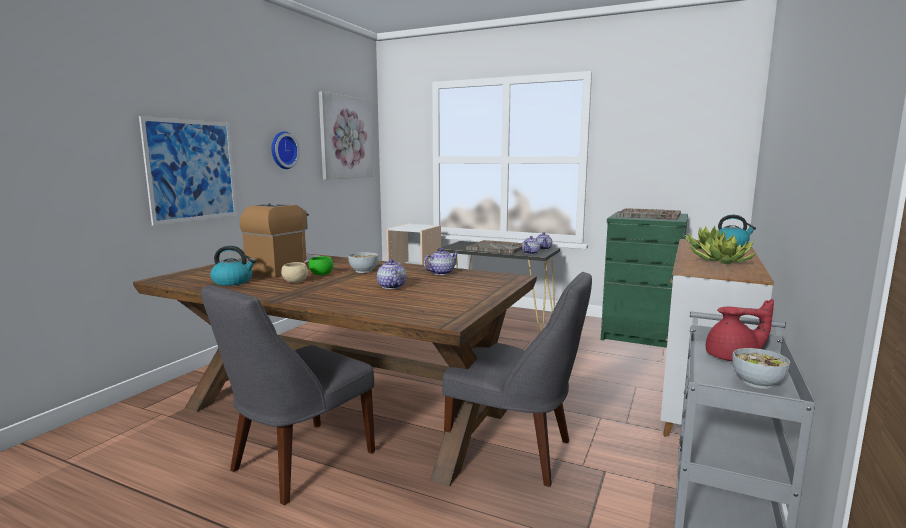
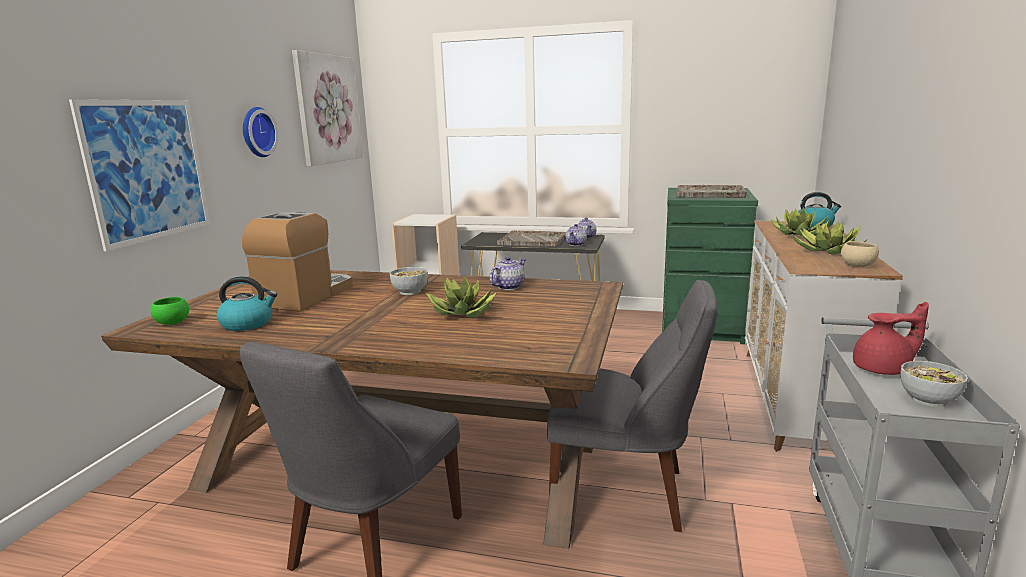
camera: 10 degrees left, 5 degrees up
beige bowl [281,262,308,283] -> beige bowl moved to [841,241,879,267]
green bowl [309,256,334,275] -> green bowl moved to [150,297,189,325]
teapot [377,259,406,289] -> potted plant [426,276,497,317]

